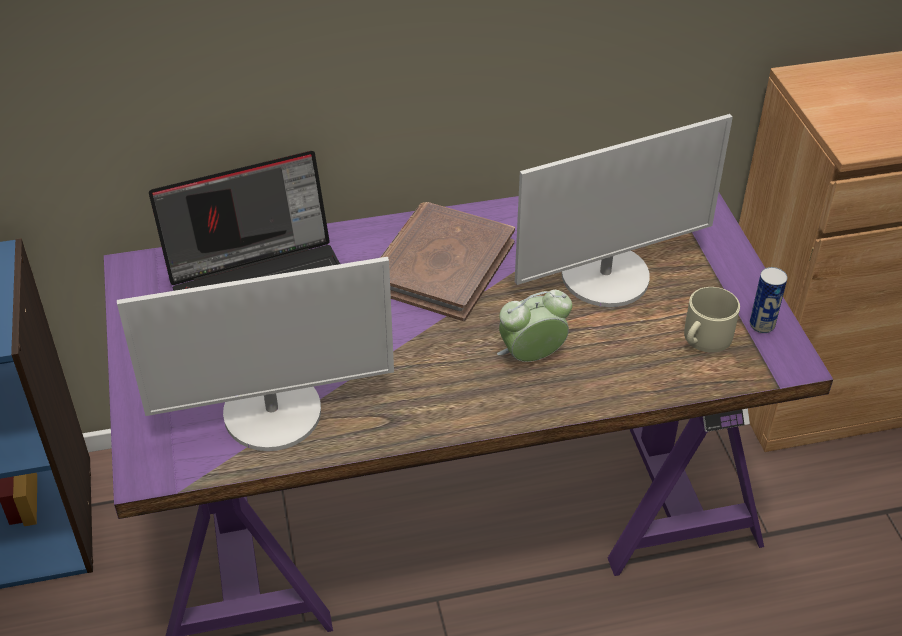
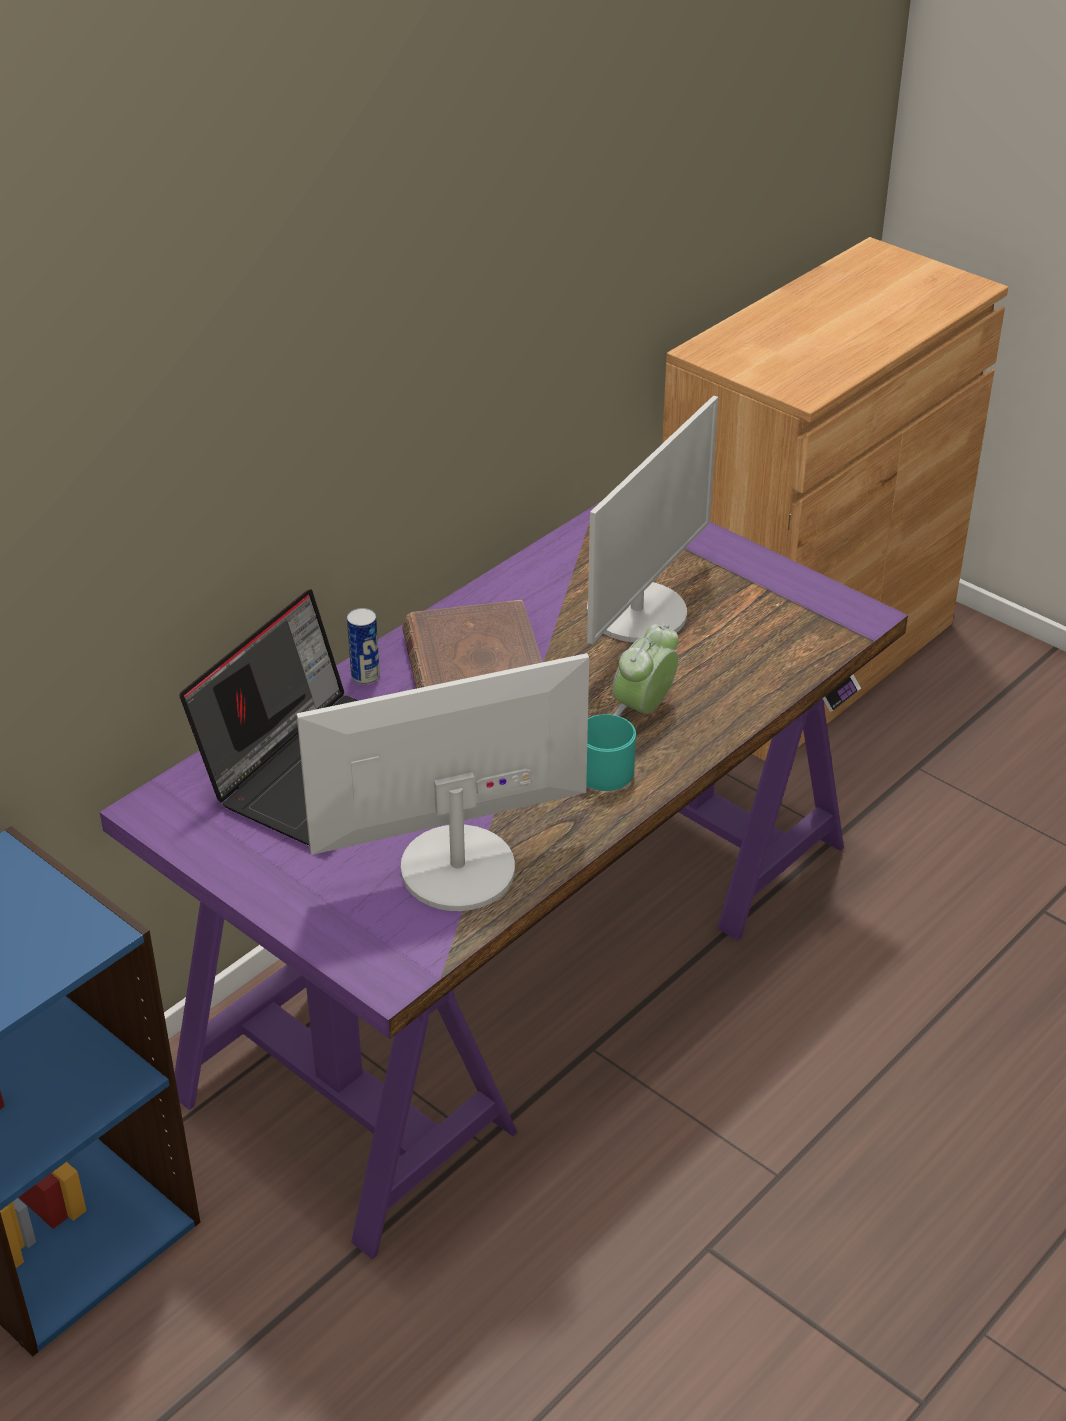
camera: 35 degrees left, 5 degrees down
monitor [117,257,394,451] -> monitor turned 150 degrees counterclockwise [296,653,589,911]
beige mug [684,287,740,353] -> none
can [750,267,787,333] -> can moved to [347,608,380,685]
none -> turquoise mug [586,714,636,791]

